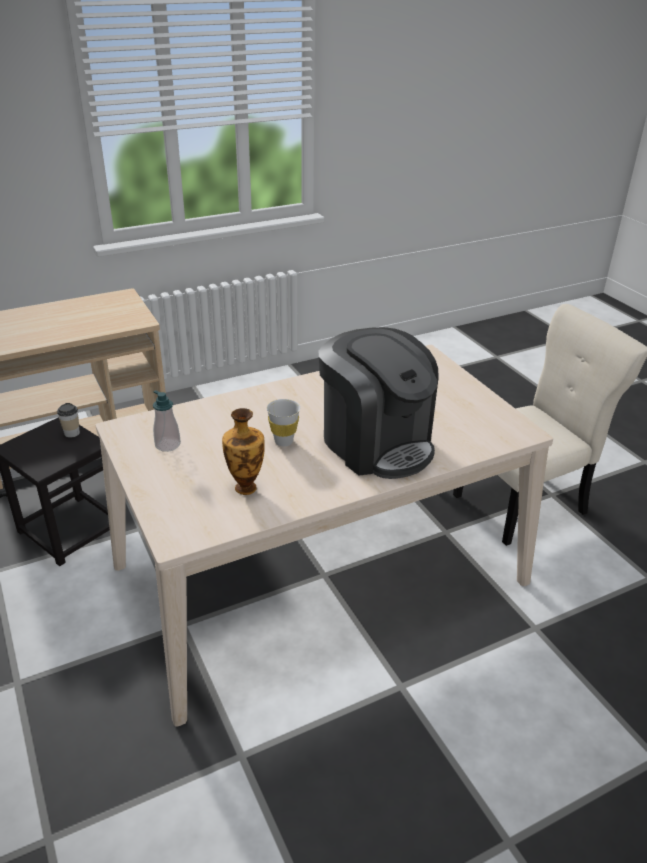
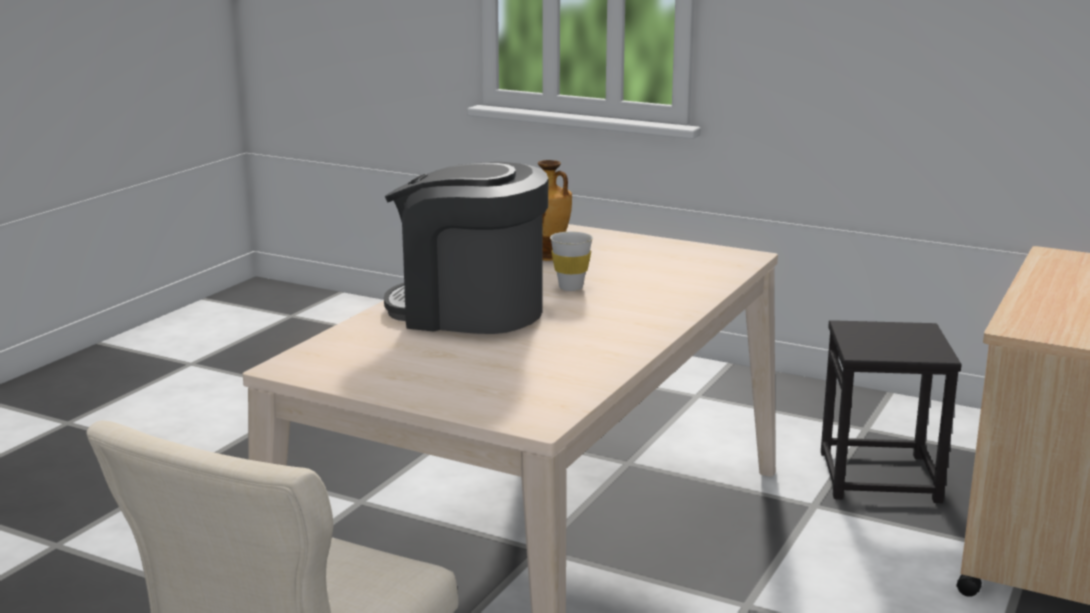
camera: 145 degrees right, 15 degrees down
cup [57,403,80,438] -> none
soap dispenser [153,390,181,452] -> none

